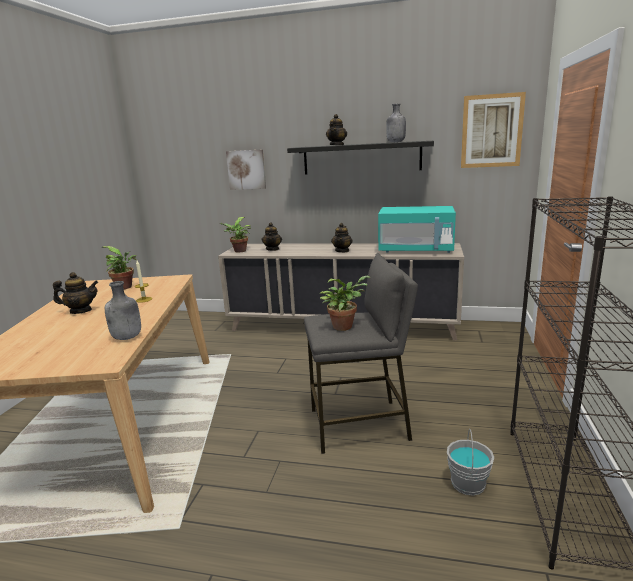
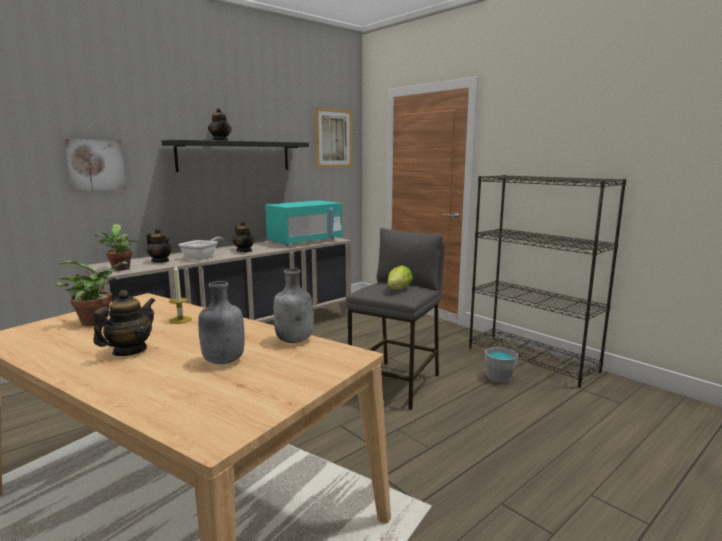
camera: 55 degrees left, 5 degrees down
potted plant [320,276,371,331] -> lettuce [388,265,413,289]
grey bottle [386,103,406,142] -> grey bottle moved to [198,281,245,364]
none -> frying pan [178,237,223,260]

